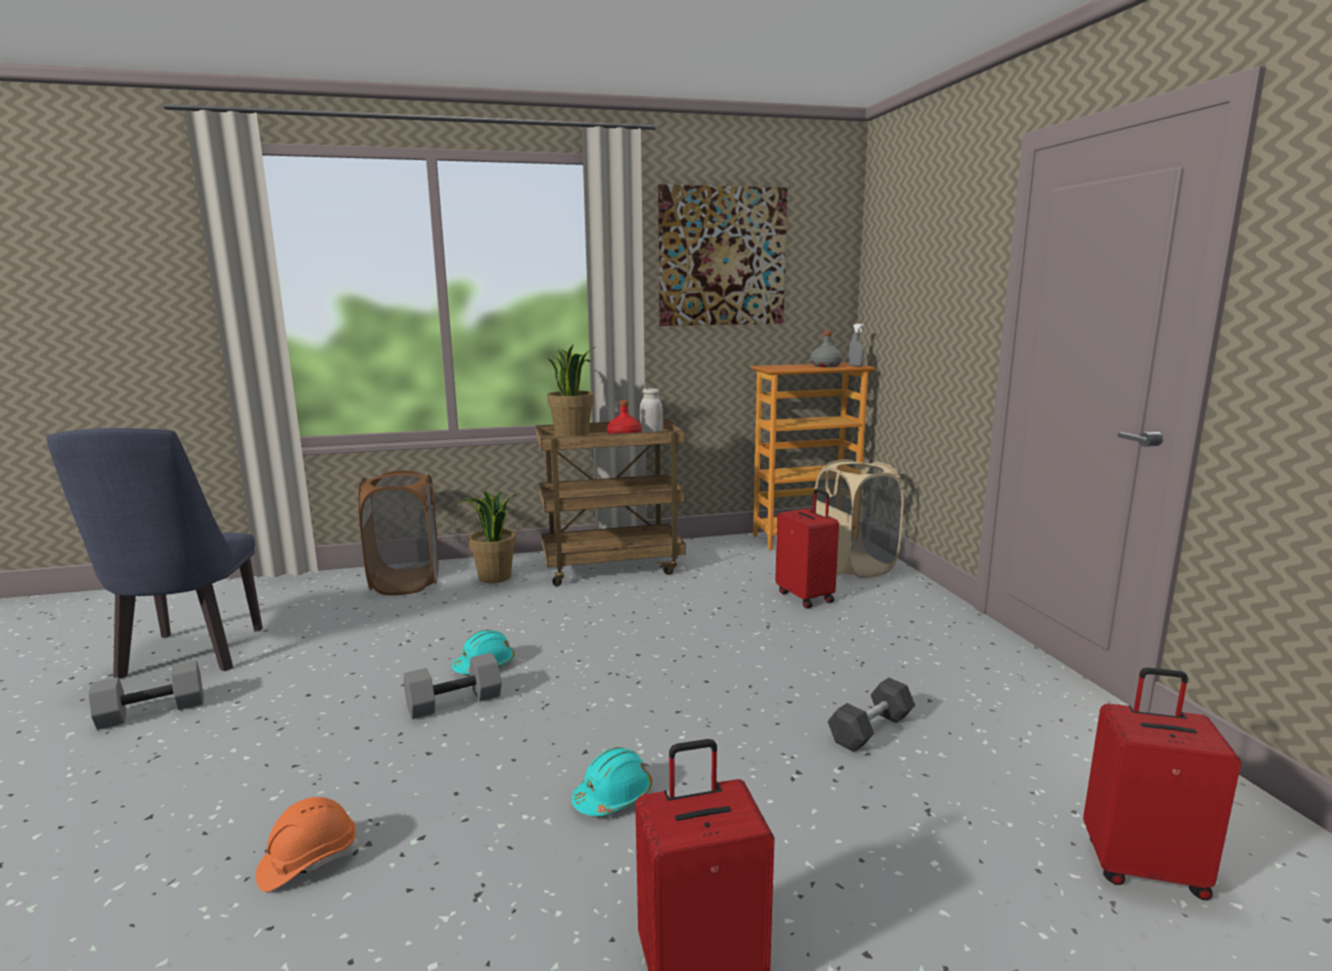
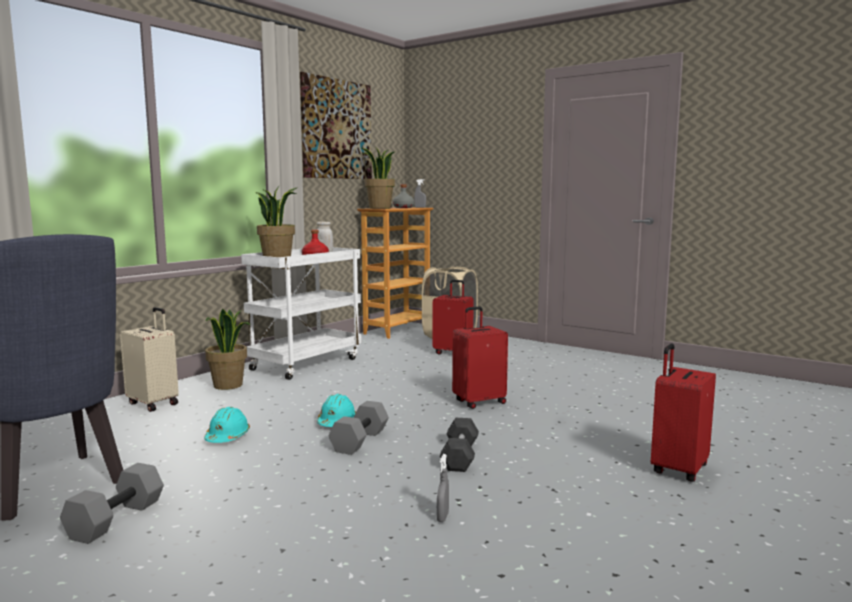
camera: 40 degrees left, 5 degrees down
orange hard hat [256,797,358,892] -> grey spray bottle [437,454,449,522]
brown laundry basket [358,470,439,595] -> beige suitcase [120,307,179,412]
brown cart [536,419,685,586] -> white cart [241,247,362,380]
turquoise hard hat [571,747,652,816] -> turquoise hard hat moved to [204,407,250,443]
black dumbbell [828,678,915,752] -> black dumbbell moved to [440,418,479,472]
red suitcase [1083,667,1241,900] -> red suitcase moved to [452,307,508,409]
none -> potted plant [362,148,396,209]

